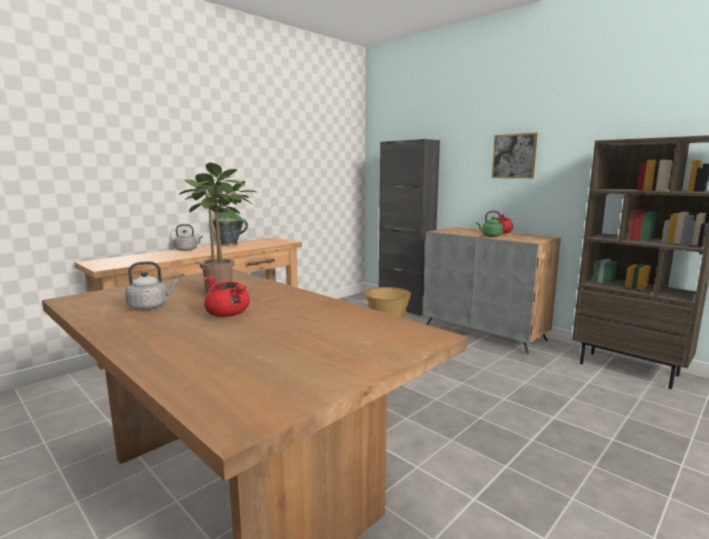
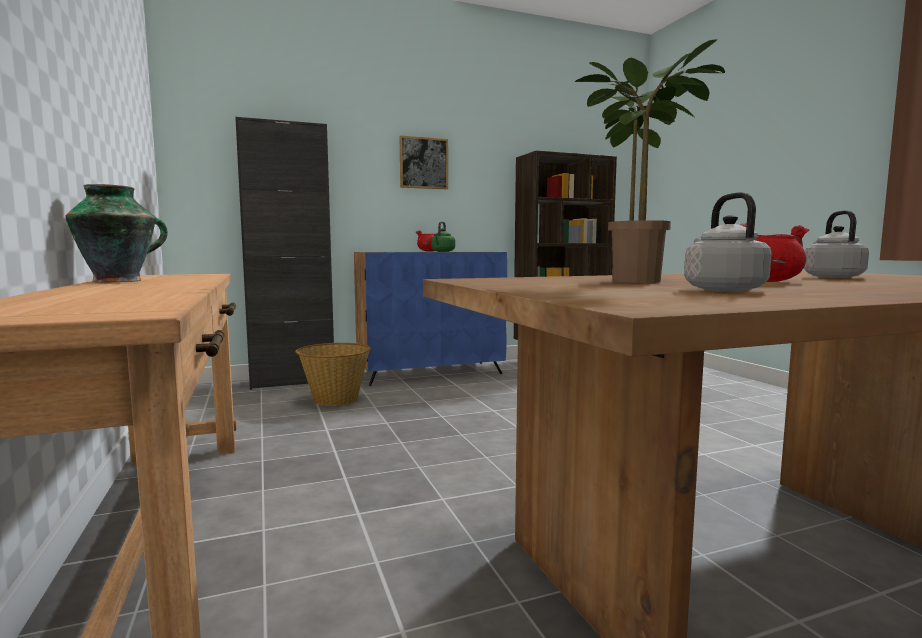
camera: 65 degrees left, 5 degrees down
grey kettle [174,224,203,251] -> grey kettle moved to [804,210,869,278]
grey cabinet [423,227,561,354] -> blue cabinet [354,252,507,386]

